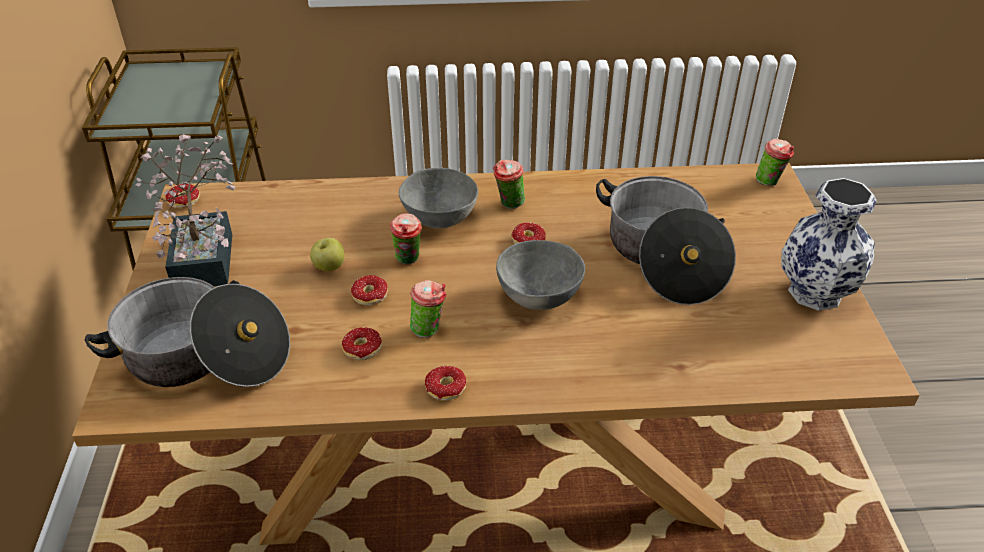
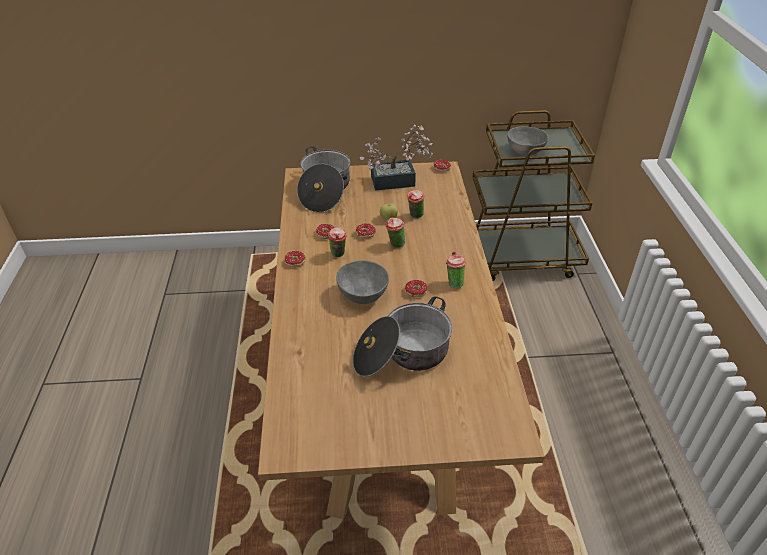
camera: 90 degrees right, 0 degrees up
grey bowl [399,168,478,229] -> grey bowl moved to [507,126,548,156]
cup [756,138,794,186] -> cup moved to [407,190,425,219]
vase [781,178,877,311] -> none

